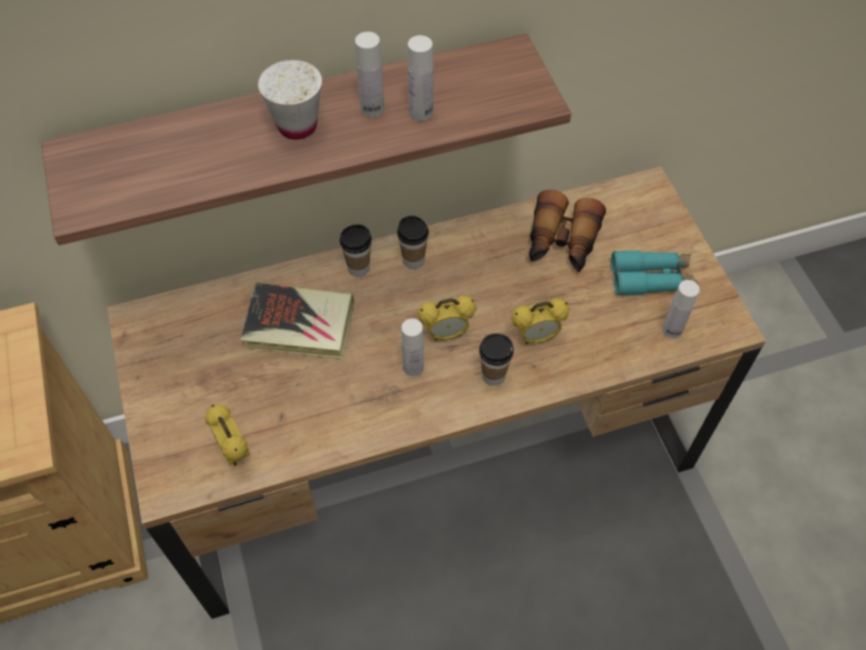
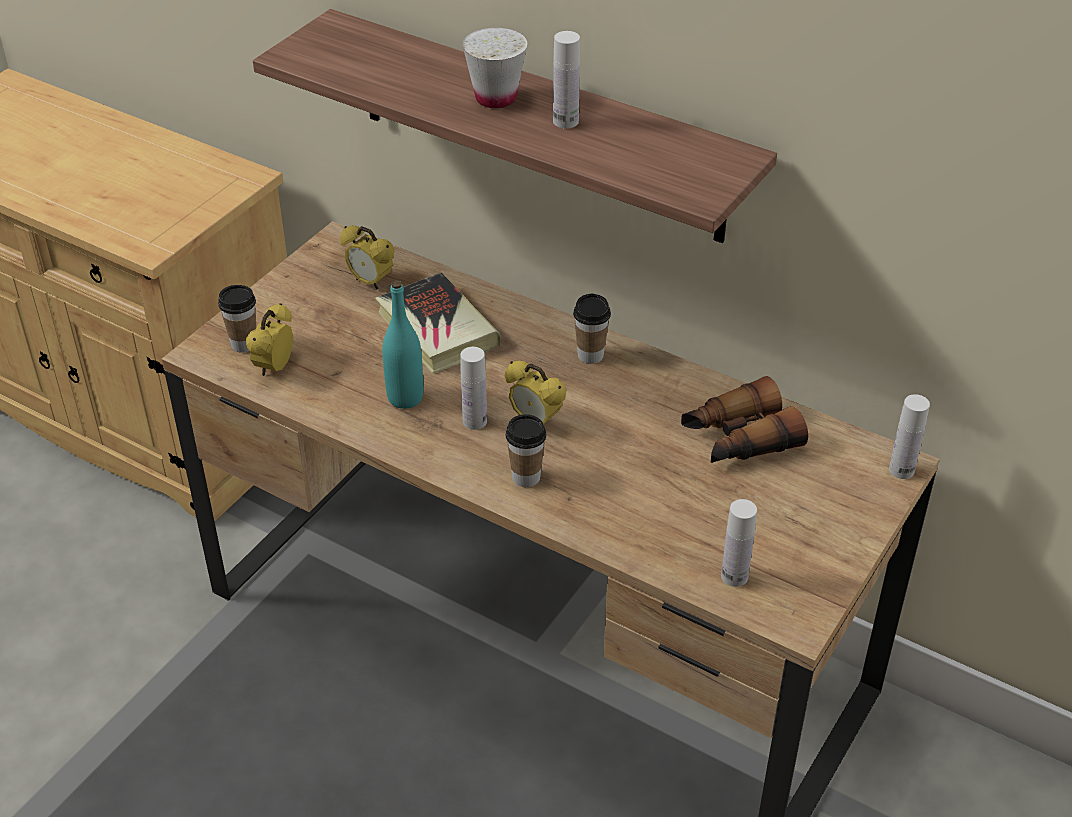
camera: 50 degrees right, 15 degrees down
cup [340,224,372,277] -> cup moved to [218,285,256,353]
white bottle [408,35,433,121] -> white bottle moved to [889,394,930,479]
alarm clock [511,299,570,344] -> alarm clock moved to [340,226,395,290]
turquoise binoculars [611,250,698,296] -> none
none -> turquoise bottle [382,280,423,409]

